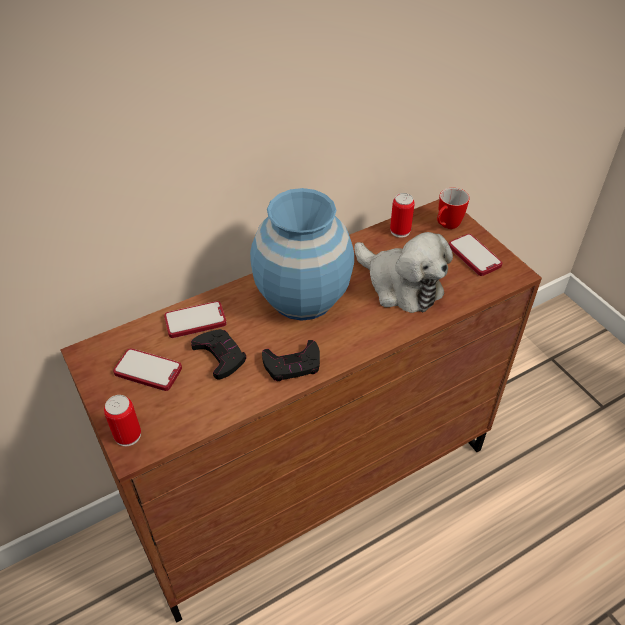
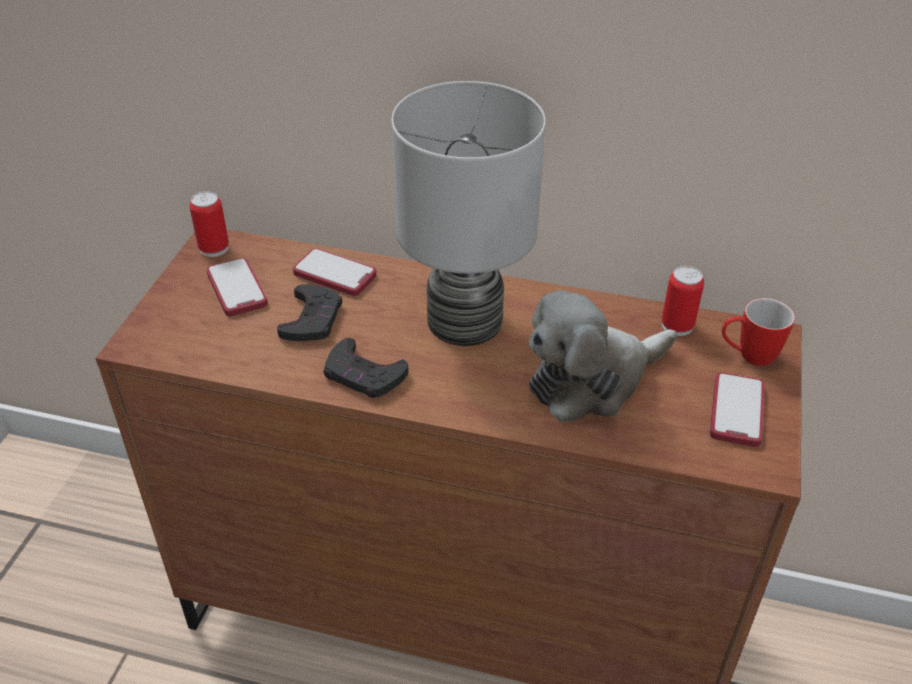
camera: 45 degrees right, 5 degrees down
can [104,395,141,446] -> can moved to [190,191,229,257]
blue vase [250,188,354,321] -> grey table lamp [392,81,546,346]
plush toy [354,232,453,313] -> plush toy turned 60 degrees clockwise [529,290,676,422]

